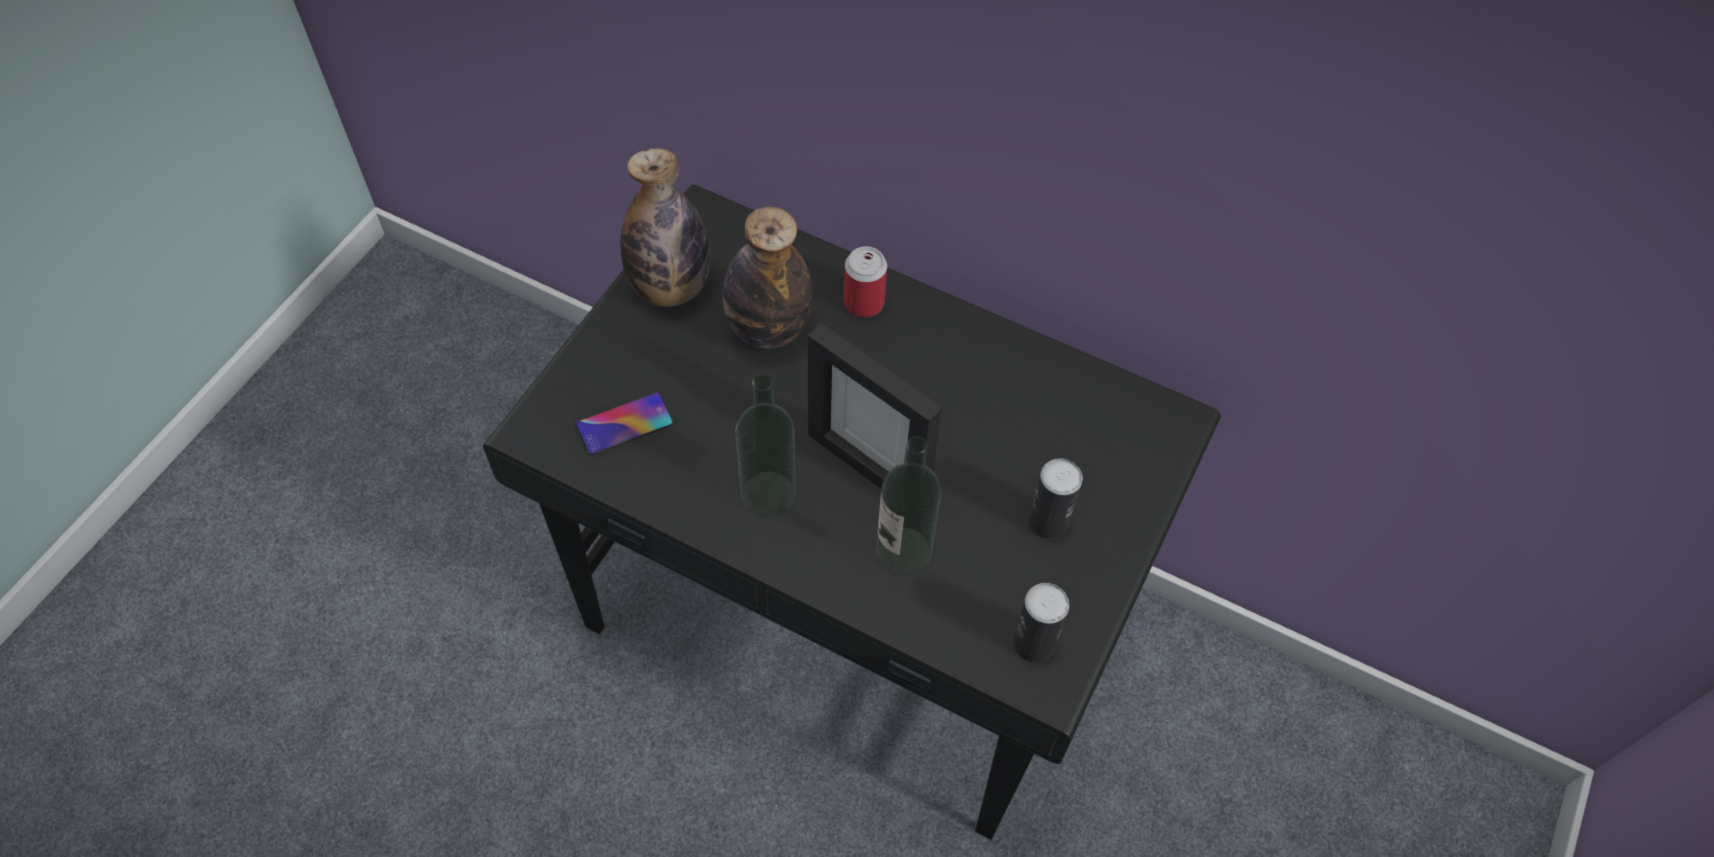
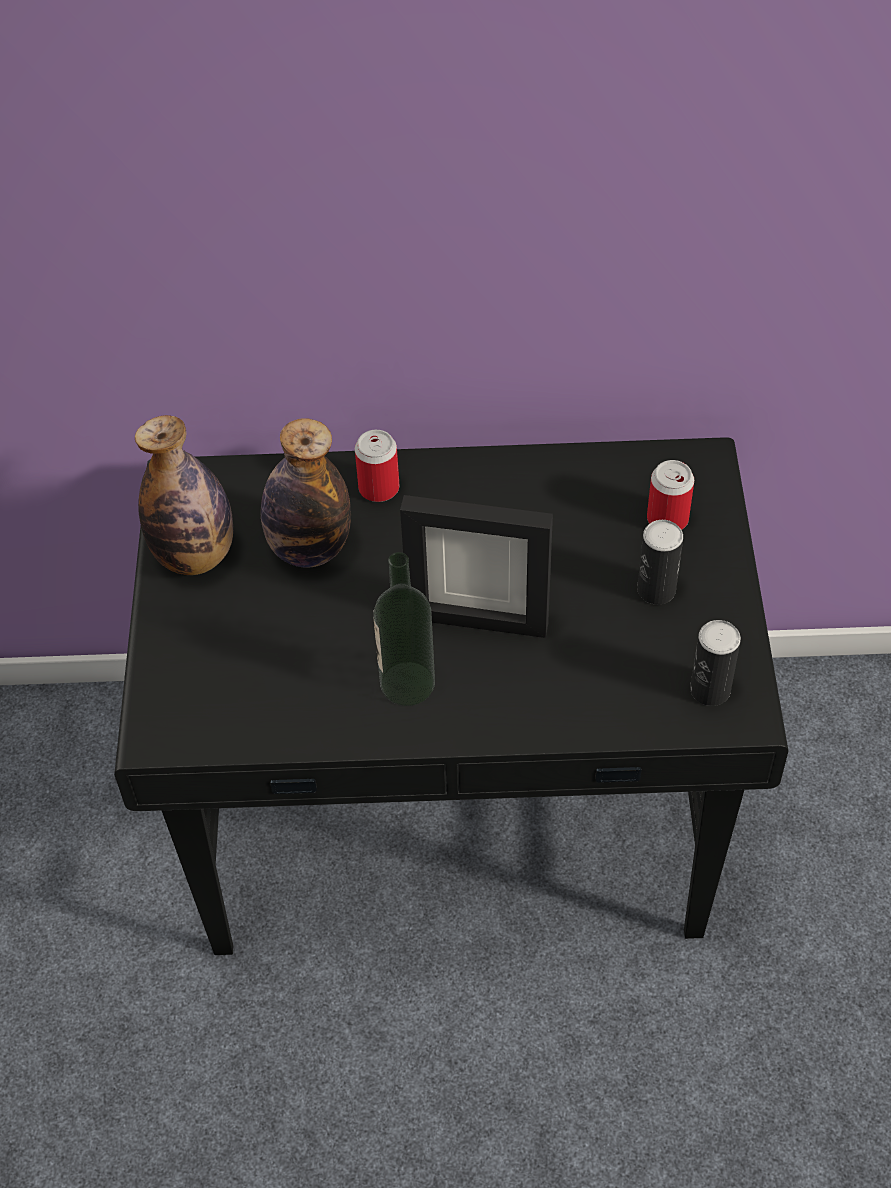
camera: 25 degrees left, 5 degrees down
phone [576,392,673,455] -> none
bottle [876,436,941,576] -> none
none -> can [647,460,694,530]

